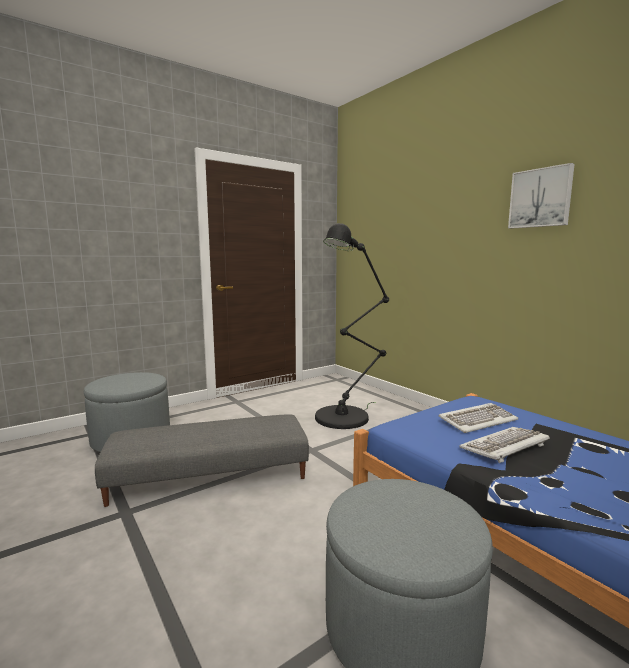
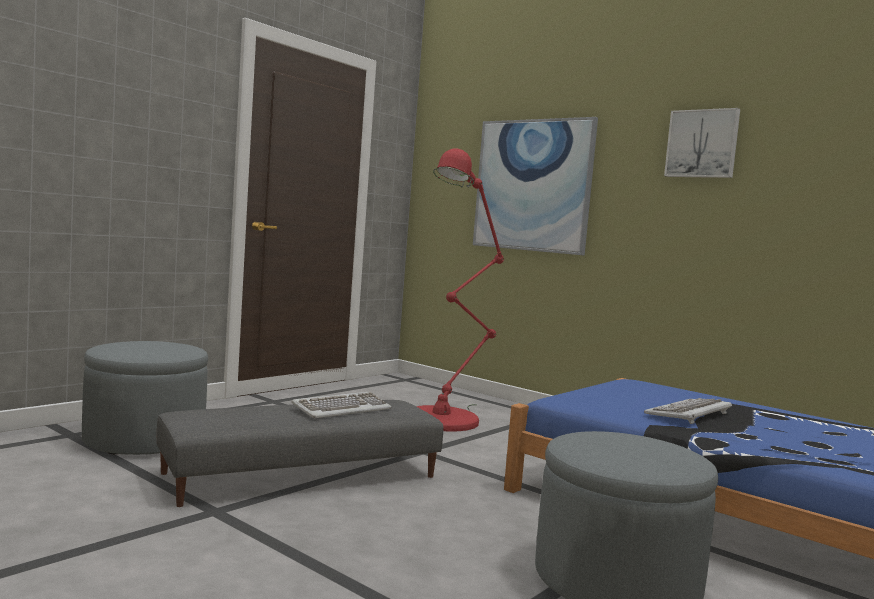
camera: 15 degrees left, 5 degrees down
black floor lamp [315,223,389,429] -> red floor lamp [416,148,504,432]
keyboard [439,403,518,433] -> keyboard moved to [291,392,392,418]
none -> picture [473,117,598,255]

